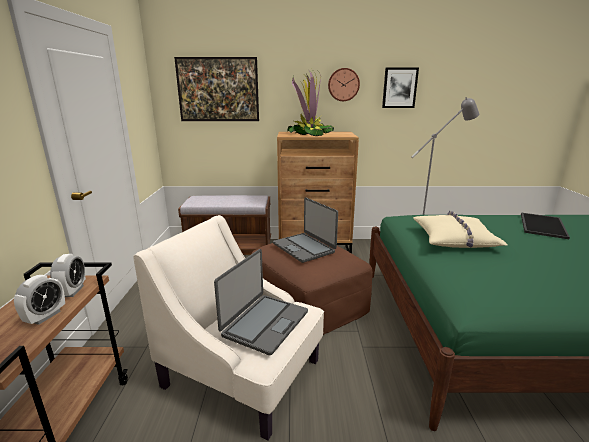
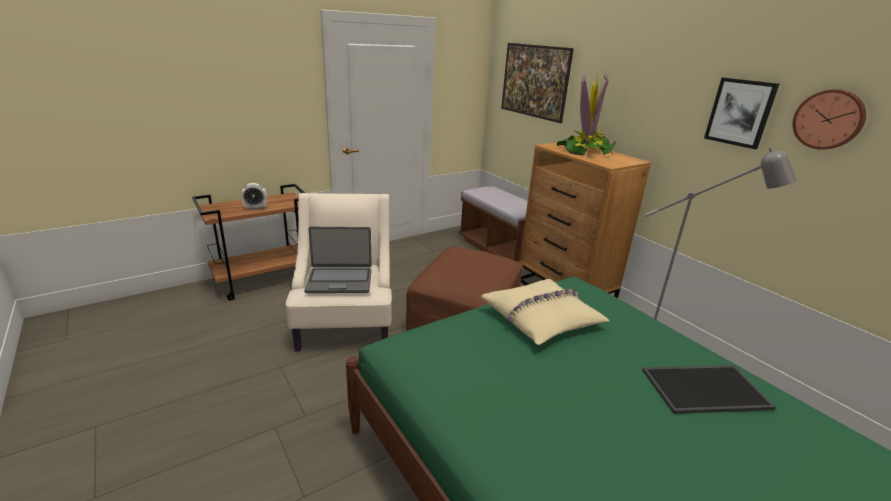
camera: 55 degrees right, 5 degrees up
alarm clock [50,254,86,297] -> none
laptop [273,197,338,263] -> none
wall clock [328,68,360,101] -> wall clock moved to [793,89,866,150]

